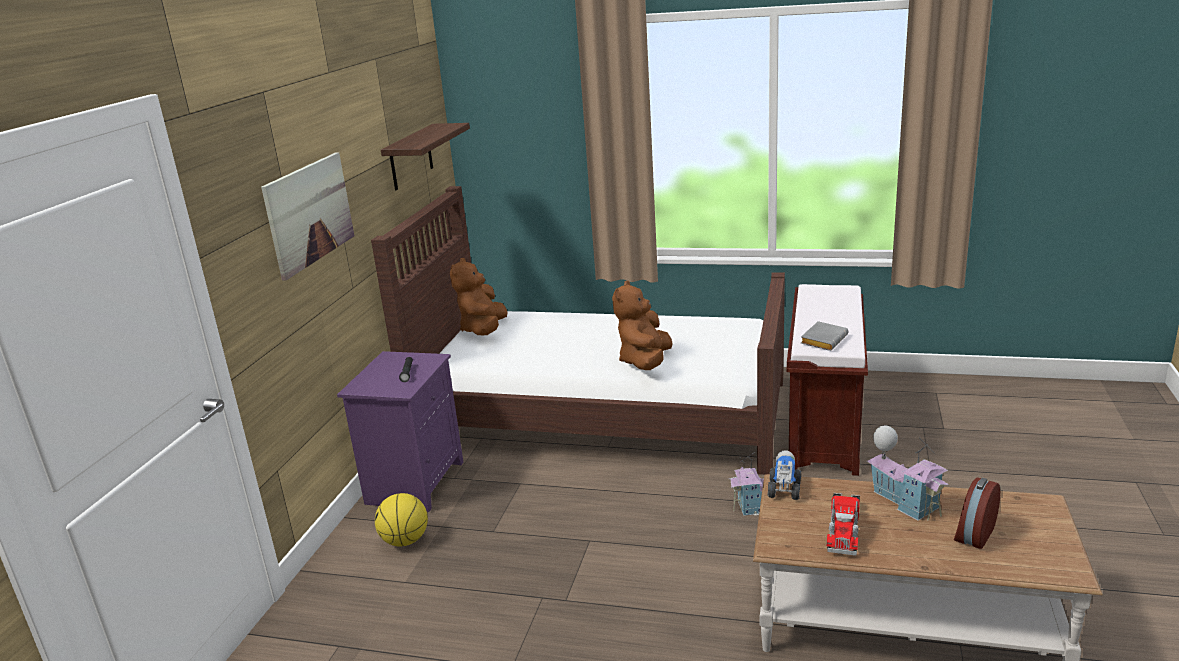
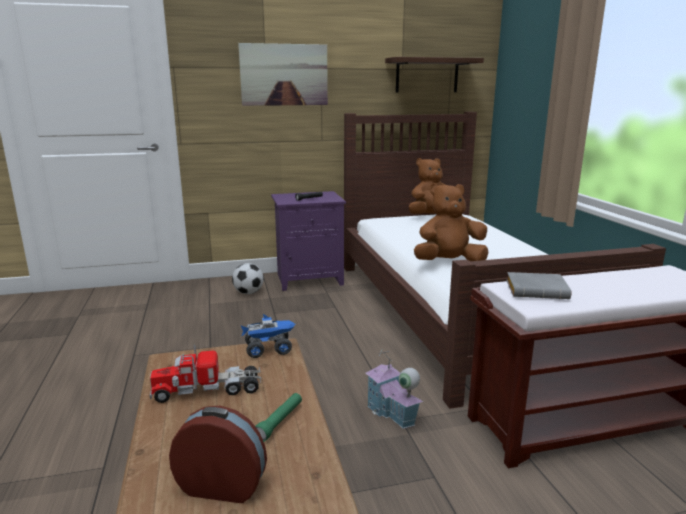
camera: 60 degrees right, 5 degrees down
basketball [375,493,428,546] -> football [232,263,264,294]
toy house [867,425,949,521] -> green flashlight [255,393,302,442]

